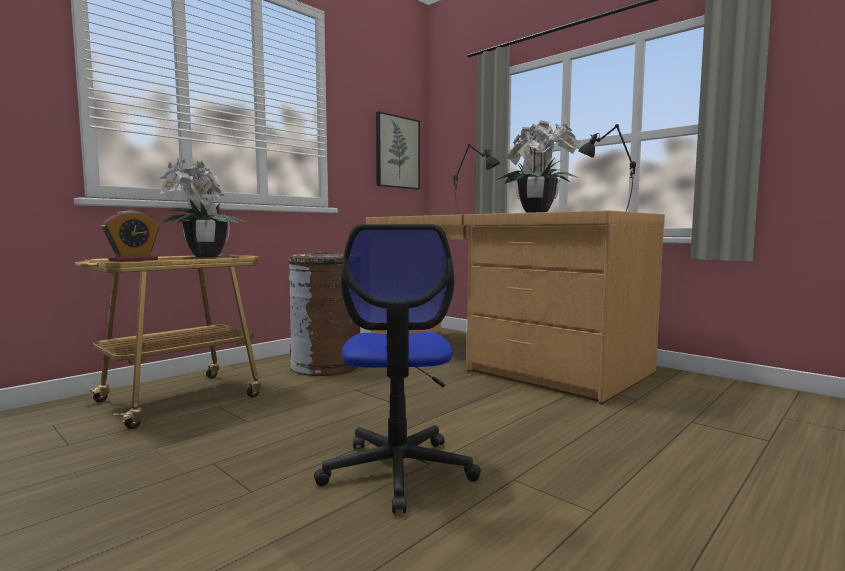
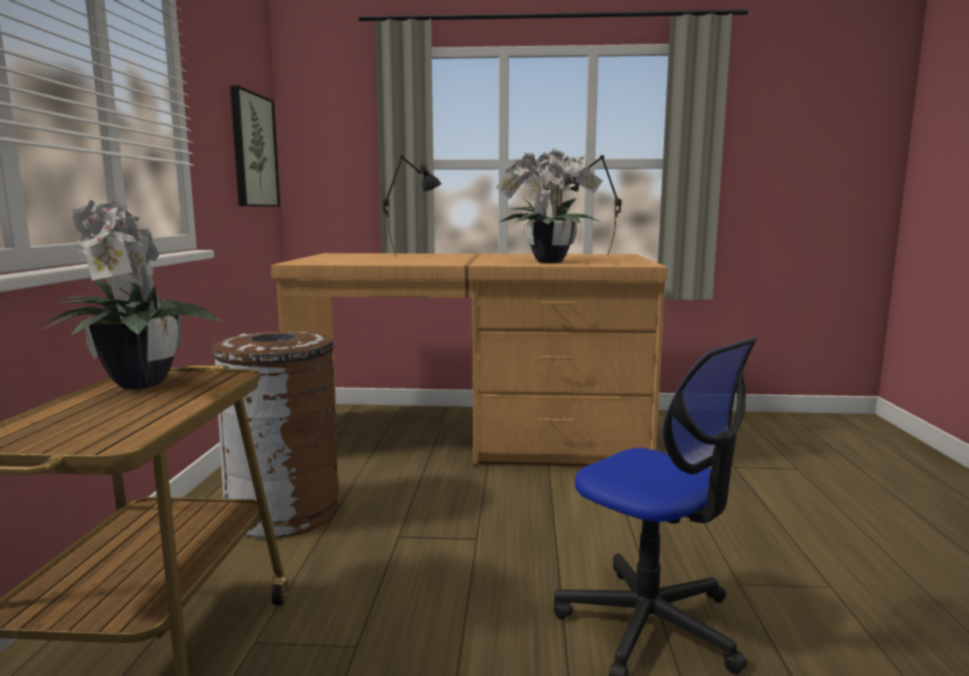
camera: 40 degrees left, 5 degrees up
alarm clock [101,210,160,262] -> none

